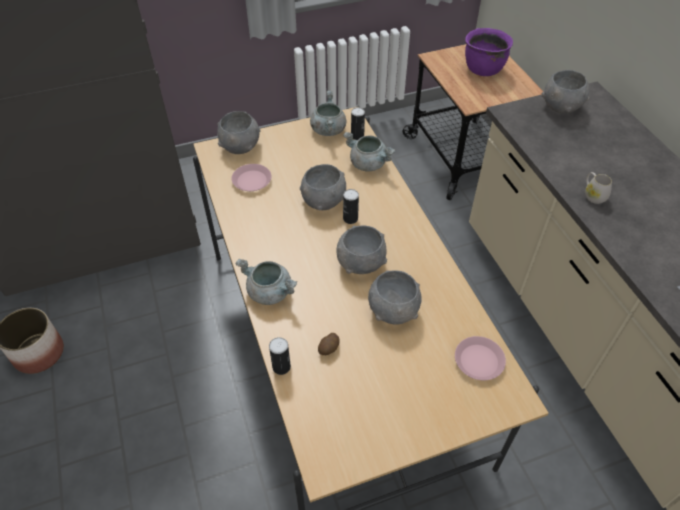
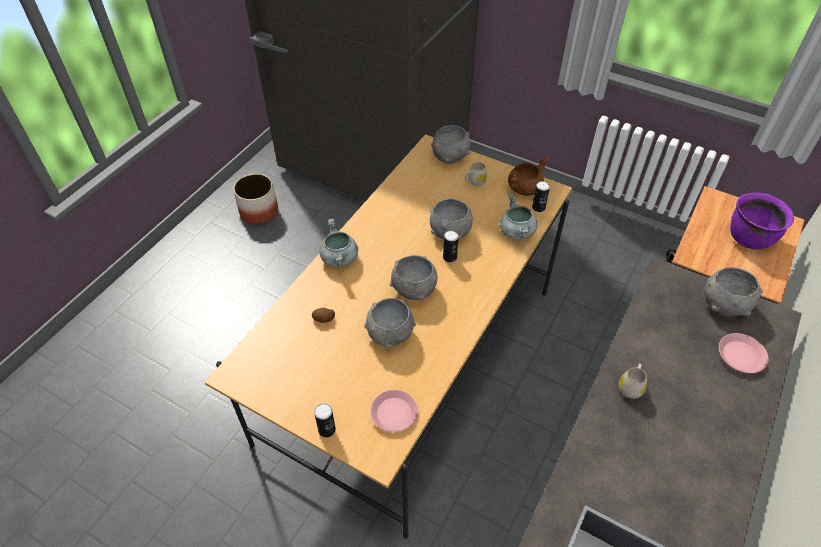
camera: 50 degrees right, 0 degrees up
pink plate [232,164,271,191] -> pink plate moved to [719,333,769,373]
can [269,337,291,375] -> can moved to [314,403,336,438]
grey cooking pot [310,91,346,136] -> brown cooking pot [508,156,549,196]
none -> white mug [465,162,487,186]

